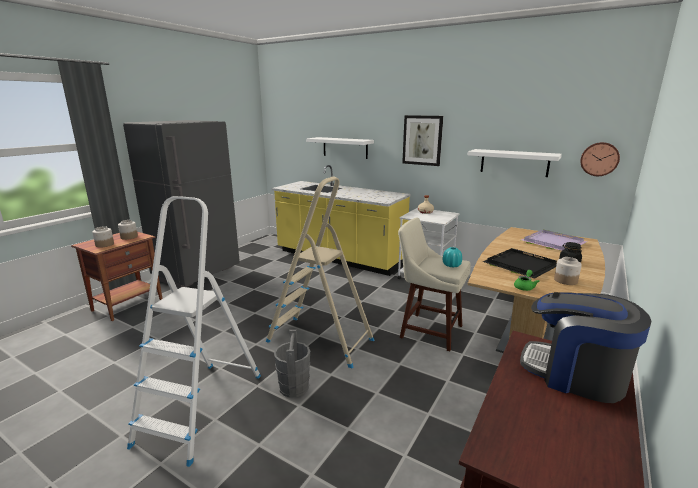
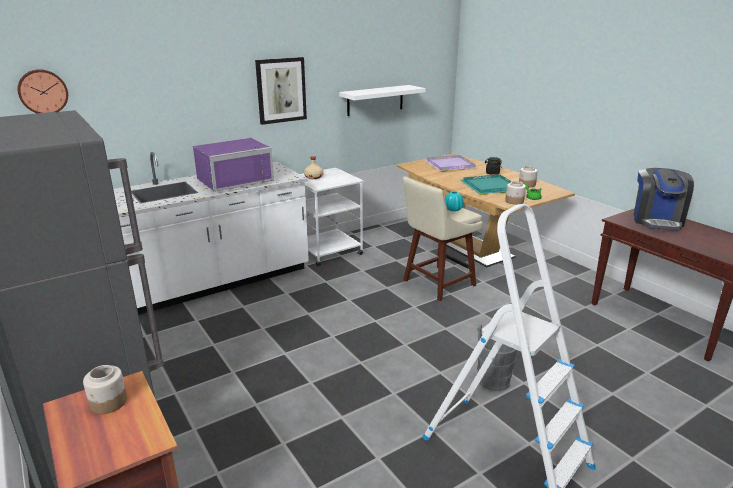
camera: 65 degrees left, 5 degrees up
jar [92,226,114,248] -> jar moved to [505,181,526,205]
beige step ladder [266,176,374,368] -> none
yellow counter [272,165,411,276] -> white counter [113,152,309,315]
white shelf [306,137,374,159] -> none
black tray [483,248,557,279] -> turquoise tray [461,174,512,195]
coffee machine [520,292,652,403] -> coffee machine turned 45 degrees counterclockwise [633,168,694,231]
wall clock [580,142,620,176] -> wall clock moved to [17,69,68,113]
none -> purple microwave [193,138,274,192]

